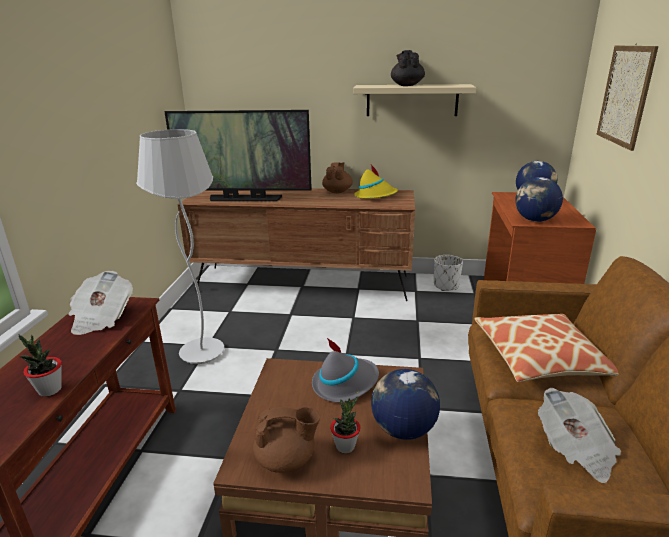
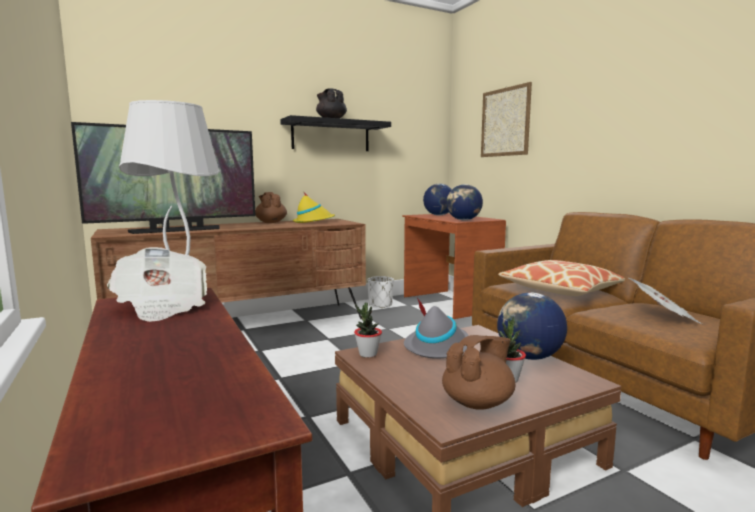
camera: 35 degrees left, 15 degrees down
potted plant [19,335,62,397] -> potted plant moved to [354,303,382,358]
beige shelf [353,84,476,116] -> black shelf [280,115,391,151]

